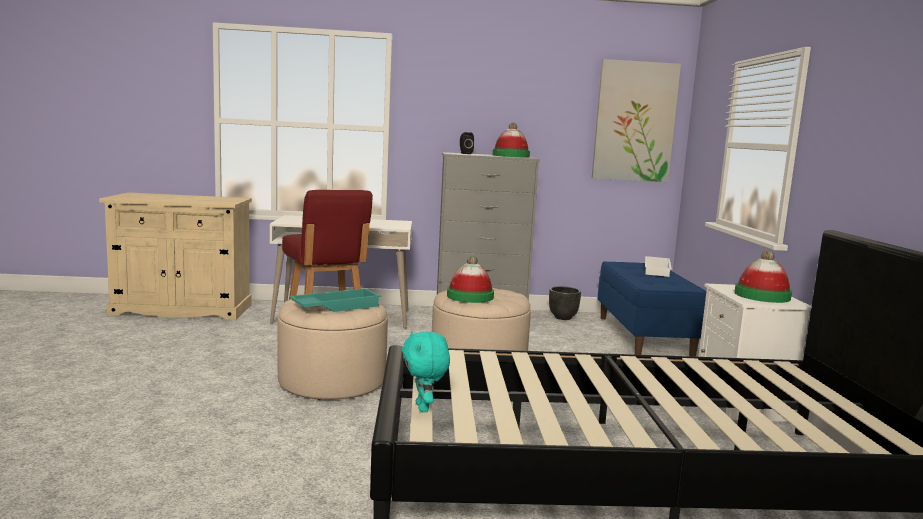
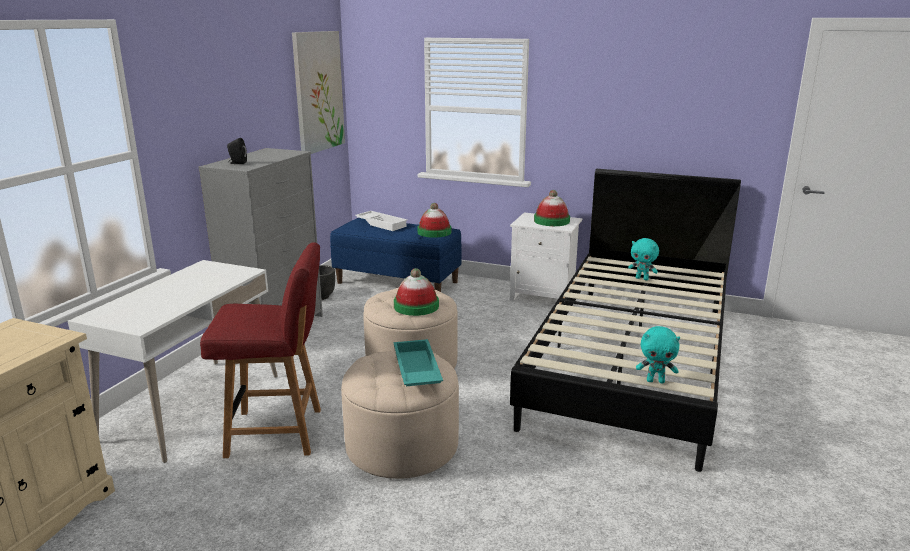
camera: 65 degrees left, 10 degrees up
hat [493,123,530,158] -> hat moved to [417,203,451,238]
none -> turquoise plush toy [628,238,659,280]

